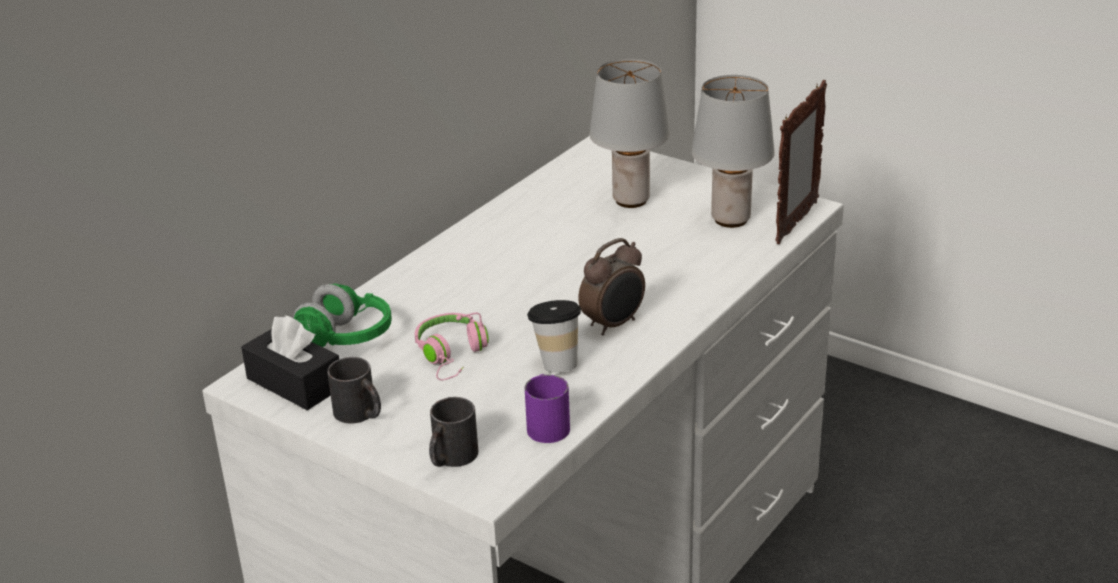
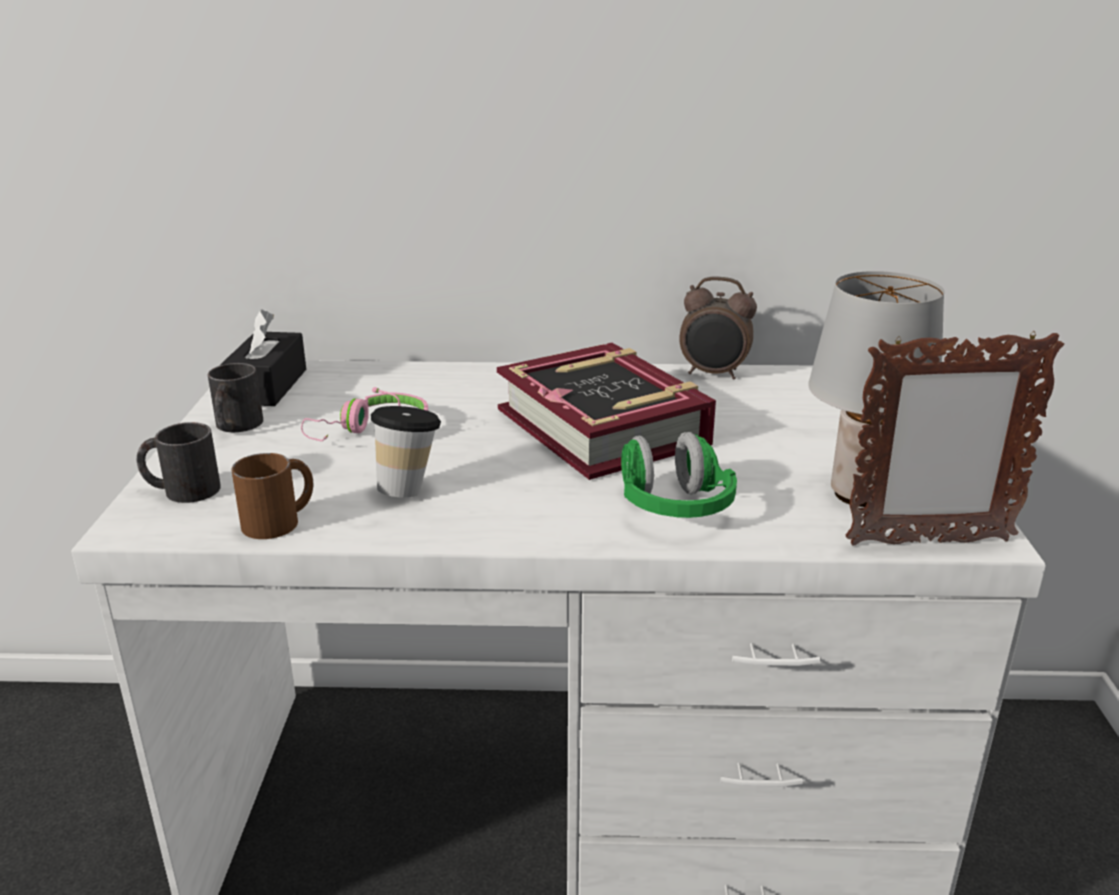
camera: 55 degrees right, 5 degrees down
green headphones [293,284,392,347] -> green headphones moved to [621,432,737,518]
purple mug [525,374,570,443] -> brown mug [231,453,313,539]
alarm clock [578,238,645,336] -> alarm clock moved to [679,277,757,379]
grey table lamp [590,59,670,208] -> none
none -> book [497,343,716,480]

